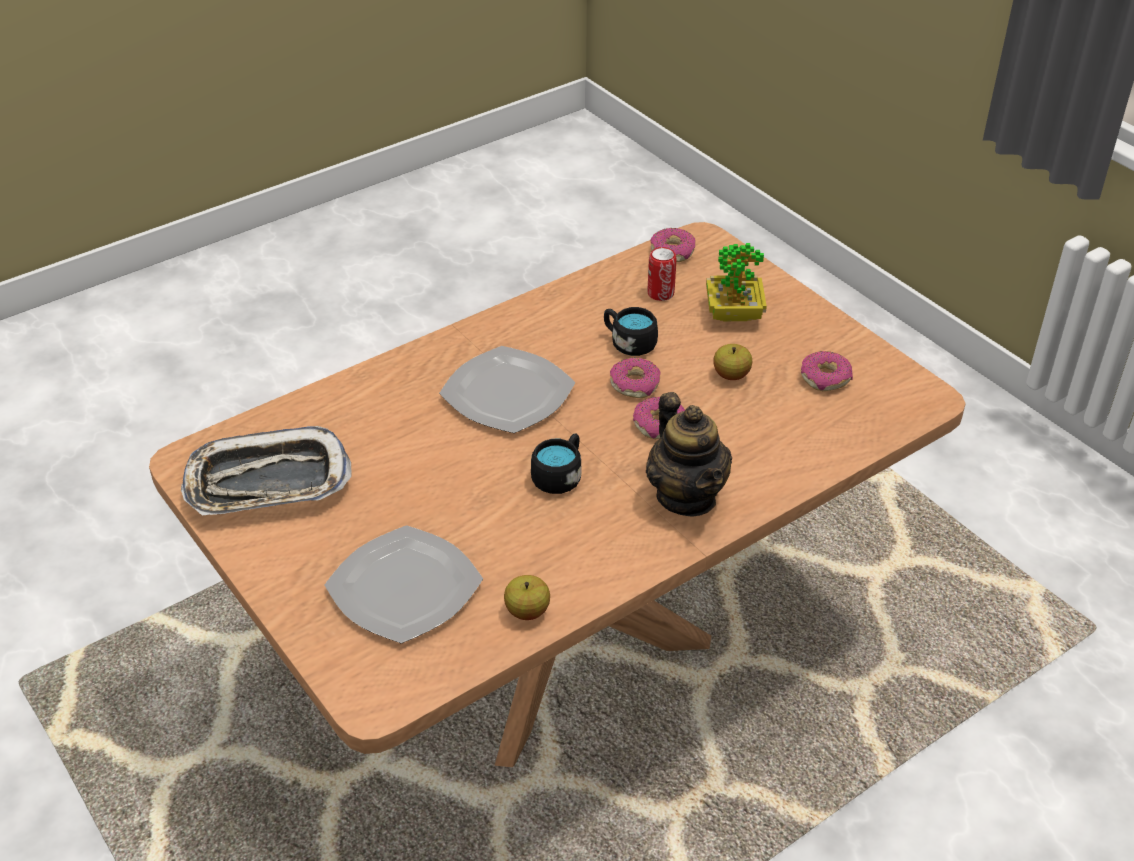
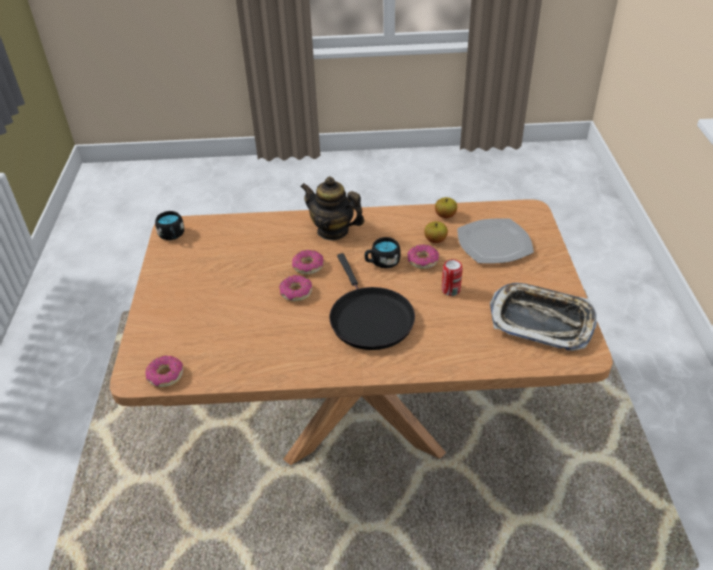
camera: 145 degrees left, 0 degrees up
plate [439,346,576,433] -> black frying pan [329,253,415,350]
black mug [604,307,658,356] -> black mug moved to [155,211,184,240]
teapot [646,392,732,516] -> teapot turned 75 degrees counterclockwise [300,177,365,240]
can [647,247,677,301] -> can moved to [442,259,463,296]
potted plant [706,243,767,321] -> none
apple [714,344,752,380] -> apple moved to [424,221,448,243]
donut [801,351,853,391] -> donut moved to [407,244,439,269]

